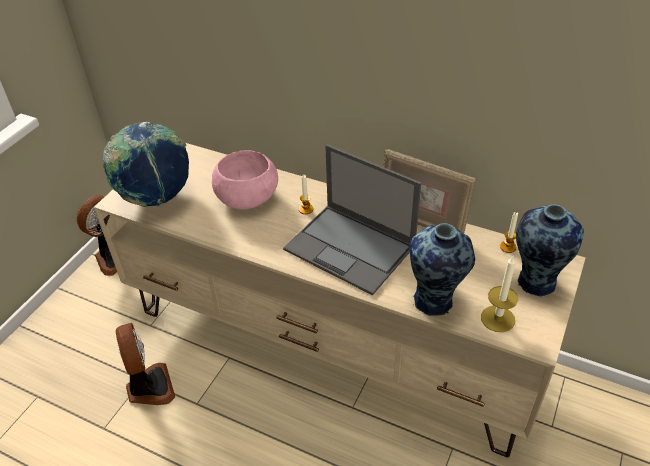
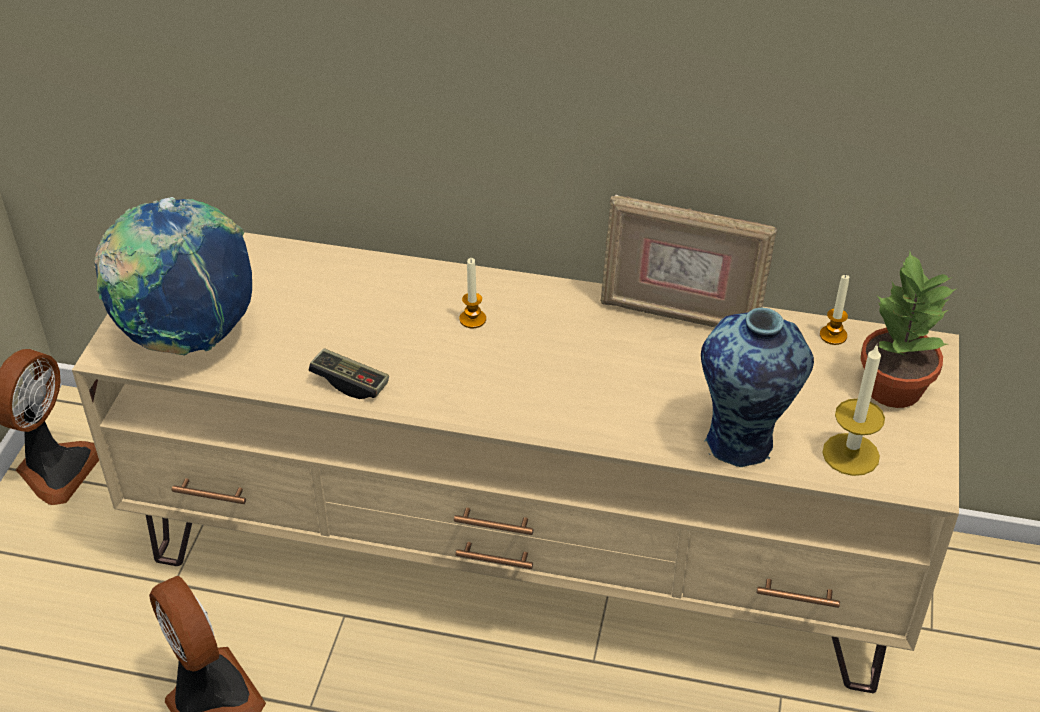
camera: 15 degrees left, 0 degrees up
pink bowl [212,151,278,210] -> none
laptop [283,144,421,295] -> none
vase [516,204,584,296] -> potted plant [860,252,956,408]
none -> game controller [309,348,389,399]

